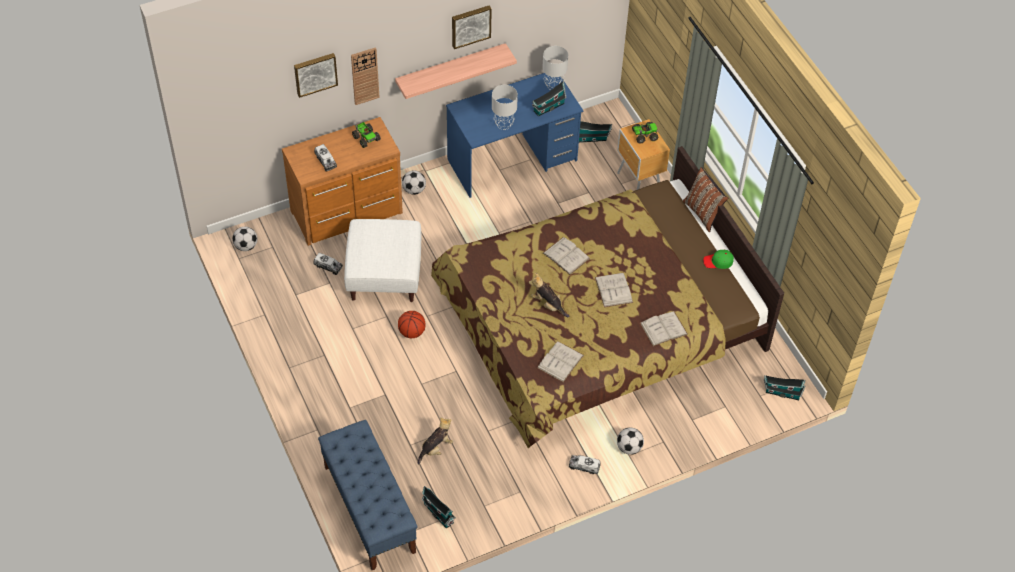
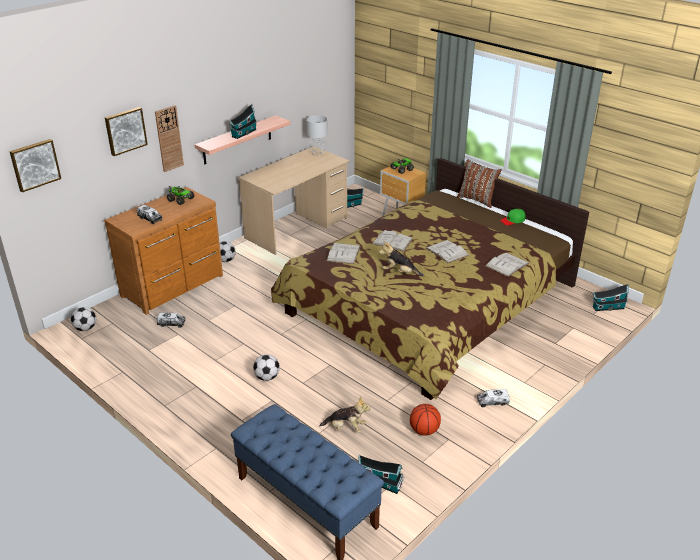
camera: 20 degrees left, 20 degrees down
white ottoman [344,219,421,302] -> none
basketball [398,311,425,338] -> basketball moved to [410,404,441,436]
plush toy [418,417,453,465] -> plush toy turned 75 degrees clockwise [319,397,370,433]
blue desk [446,73,583,198] -> beige desk [238,146,349,255]
picture [452,5,492,49] -> picture moved to [10,139,61,192]
grey table lamp [492,85,518,130] -> none
toy house [532,81,567,116] -> toy house moved to [229,104,257,139]
white book [537,341,584,382] -> white book moved to [327,243,360,264]
football [617,428,644,455] -> football moved to [253,354,280,381]

